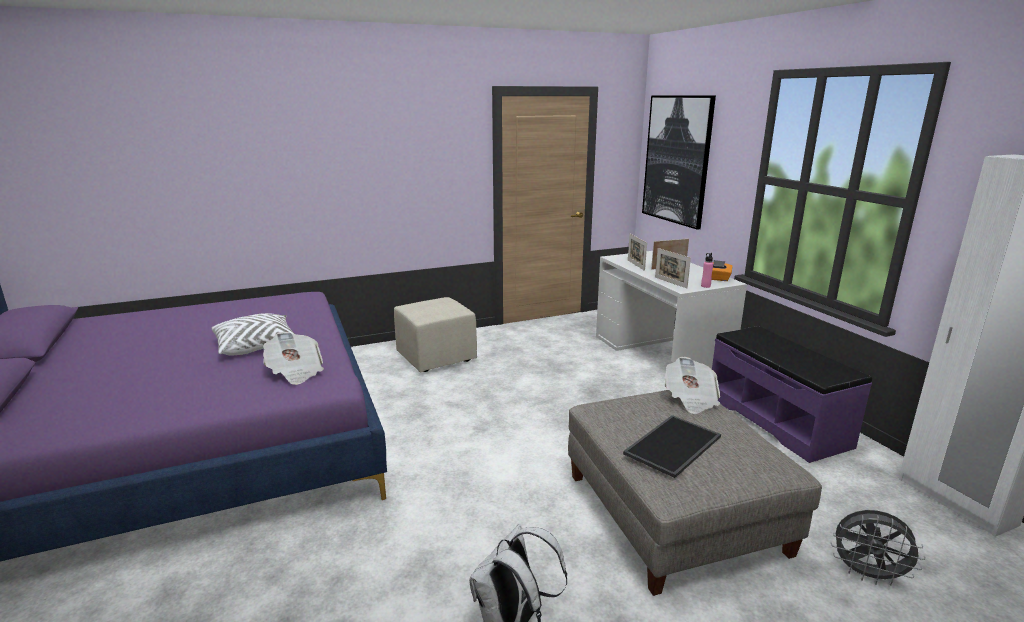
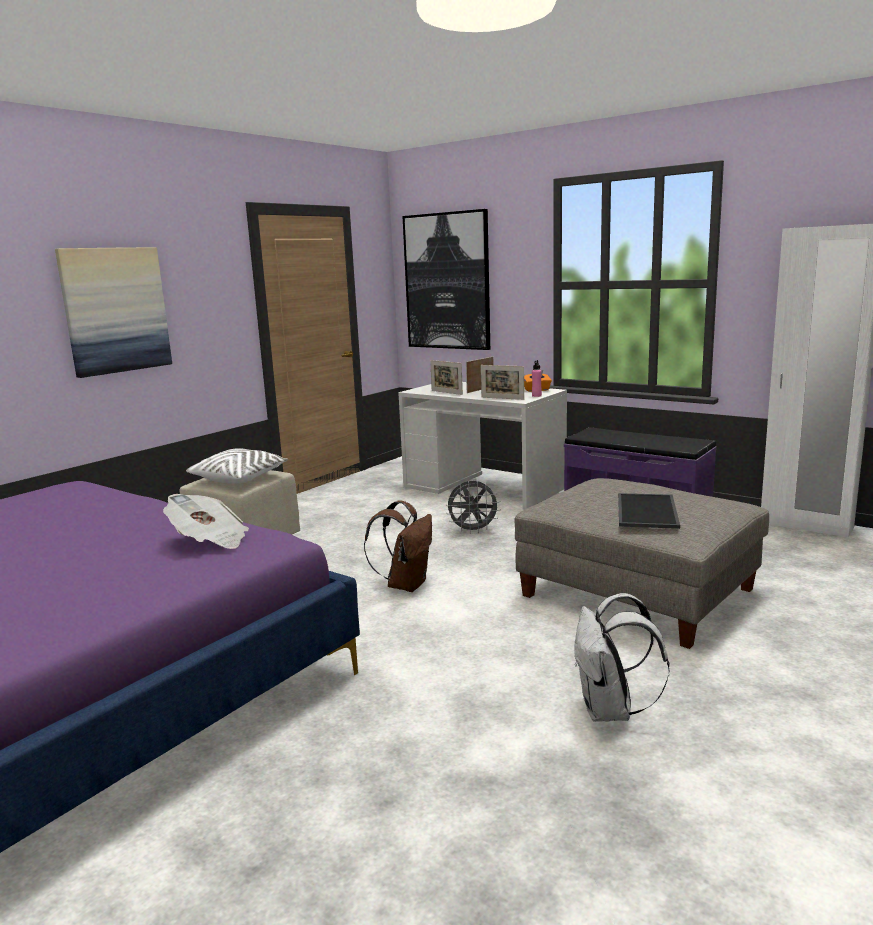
camera: 30 degrees left, 5 degrees down
white pillow [211,313,295,356] -> white pillow moved to [186,448,289,484]
newspaper [664,357,720,414] -> none
grey fan [831,510,925,585] -> grey fan moved to [446,480,501,534]
none -> picture [55,247,172,378]
none -> brown backpack [364,501,432,592]

